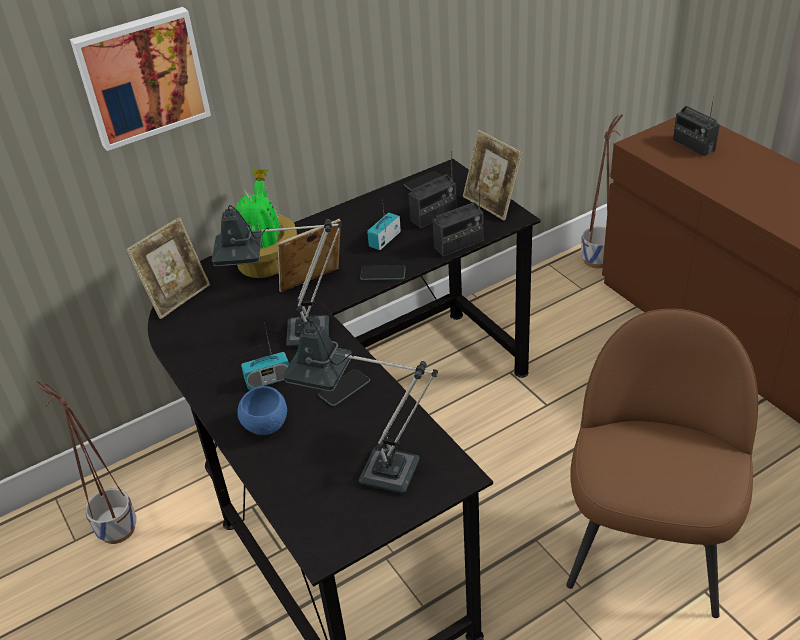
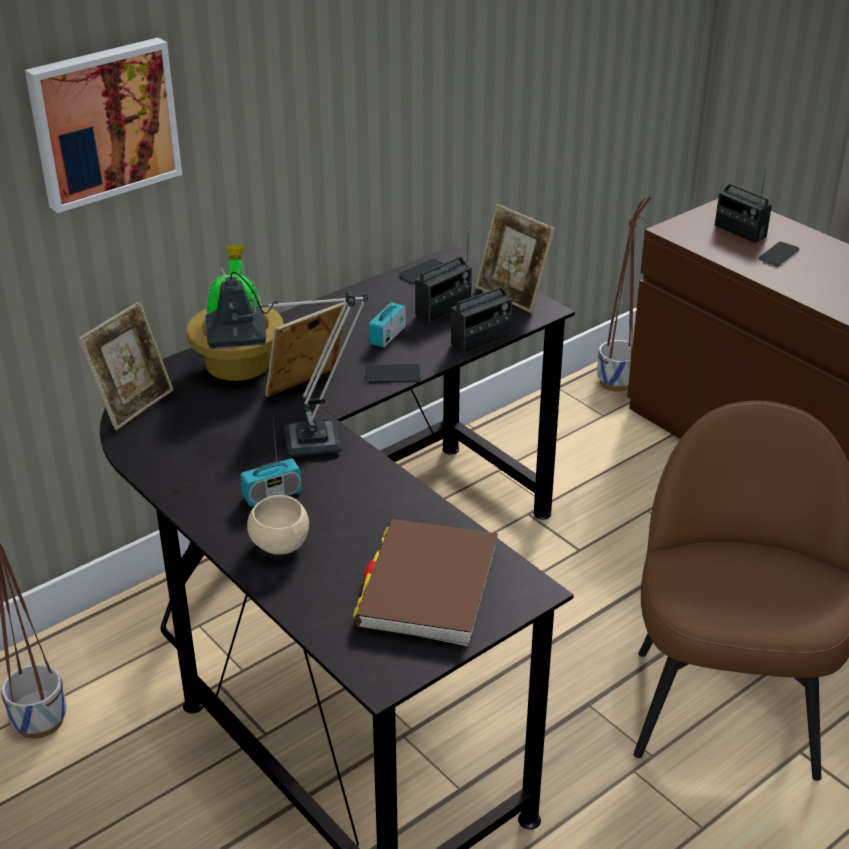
camera: 10 degrees left, 5 degrees down
blue bowl [237,386,287,435] -> beige bowl [247,495,309,555]
table lamp [282,321,438,493] -> brown book [353,519,498,646]
phone [318,369,370,406] -> phone moved to [759,242,799,266]

